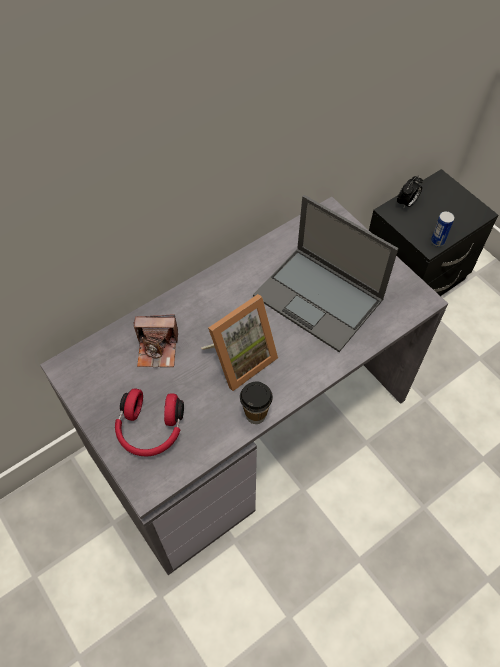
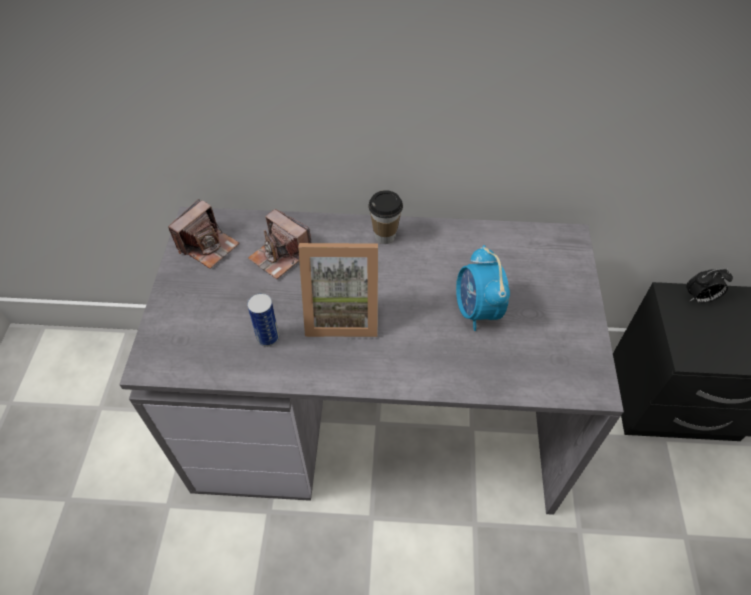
camera: 40 degrees right, 5 degrees down
red headphones [115,389,184,457] -> none
cup [240,382,273,424] -> cup moved to [368,190,403,244]
laptop [253,195,398,352] -> alarm clock [456,245,510,331]
can [431,211,454,247] -> can moved to [247,293,279,347]
none -> camera [168,199,239,269]

